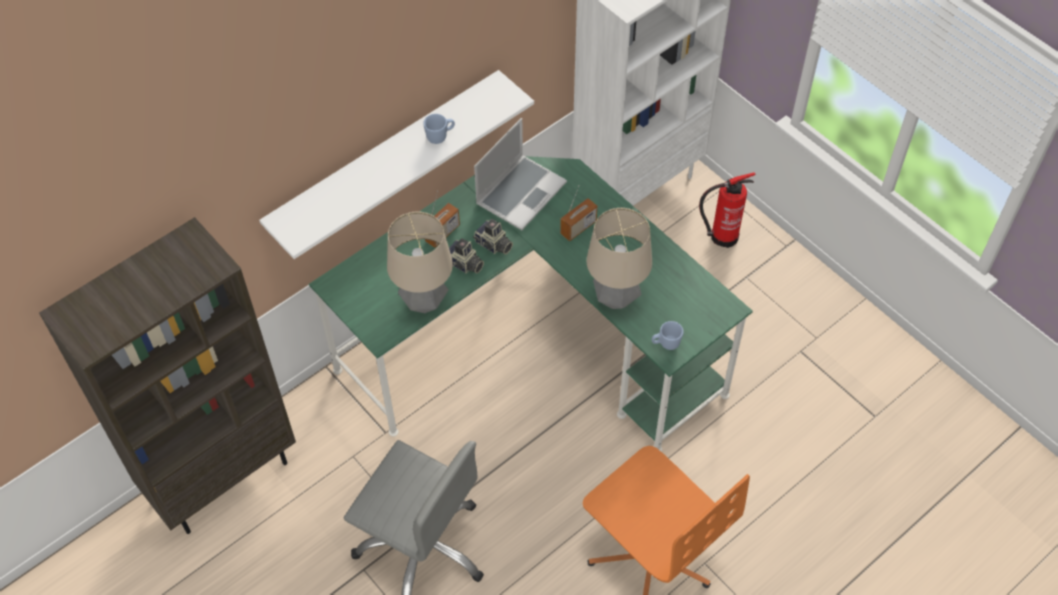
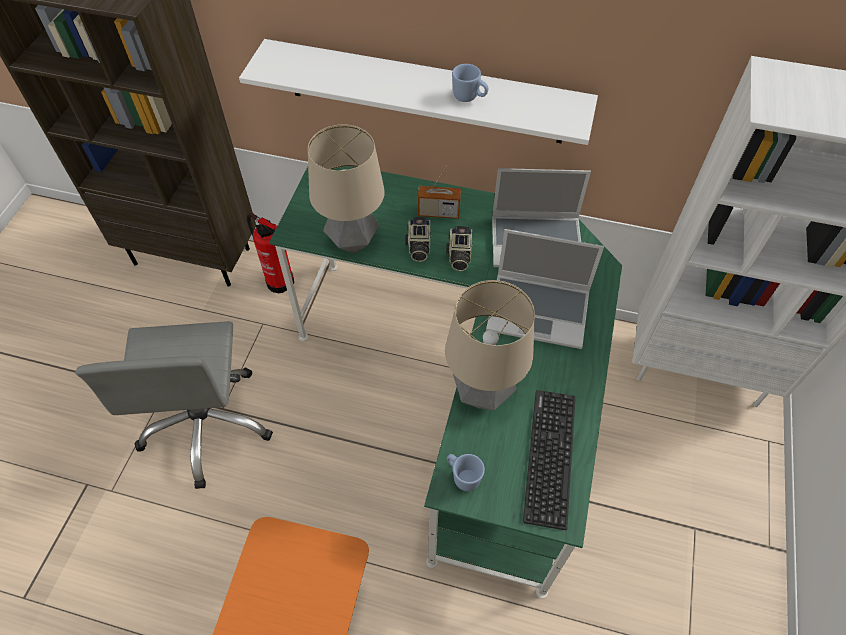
camera: 55 degrees right, 0 degrees up
radio [560,185,597,241] -> laptop [486,229,604,349]
fire extinguisher [699,172,756,248] -> fire extinguisher moved to [247,213,294,293]
none -> keyboard [523,390,576,530]

